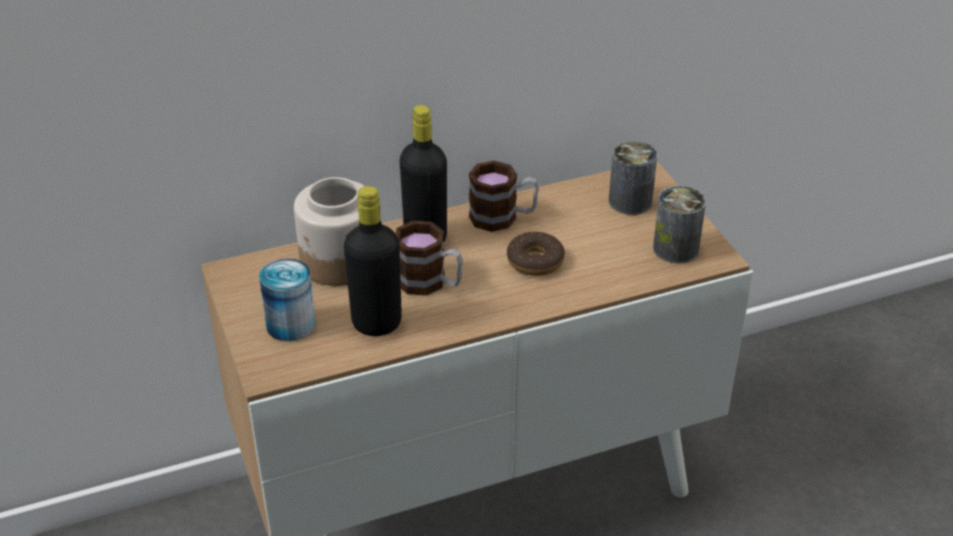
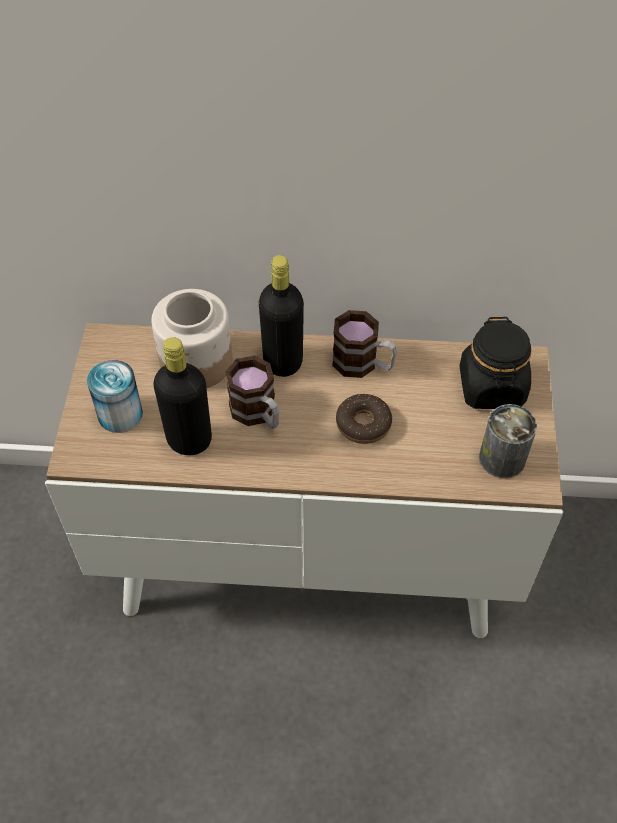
camera: 25 degrees right, 15 degrees up
can [609,141,658,215] -> black jar [459,317,531,409]

